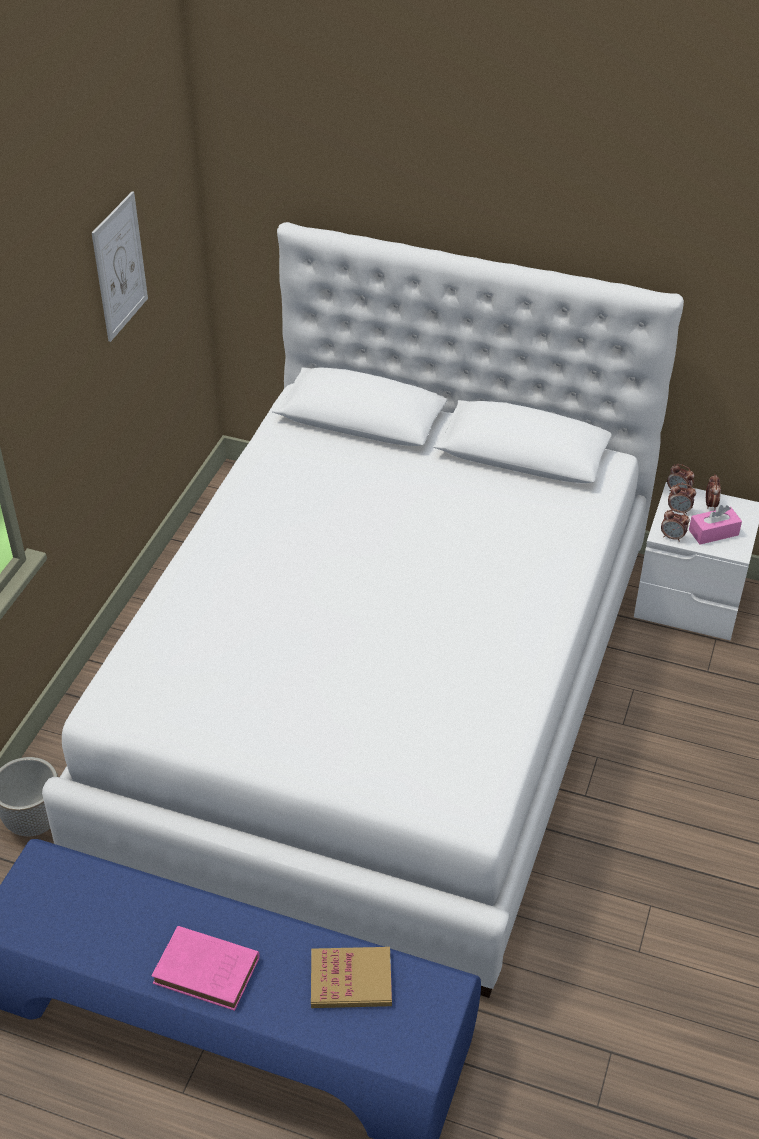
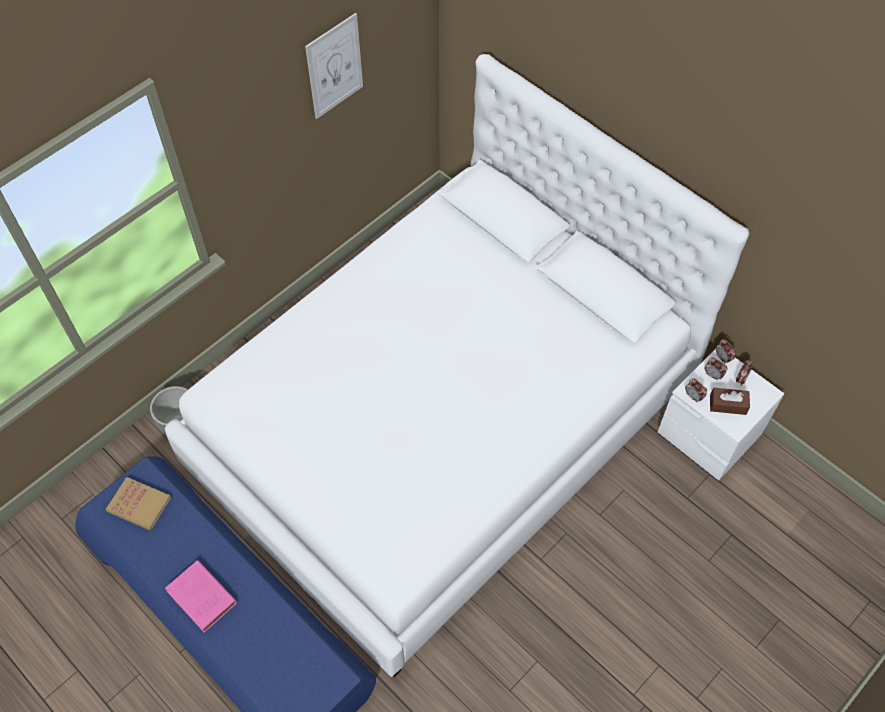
camera: 25 degrees right, 15 degrees up
book [311,947,392,1008] -> book moved to [106,477,171,531]
pink tissue box [689,505,742,545] -> brown tissue box [710,388,750,415]

